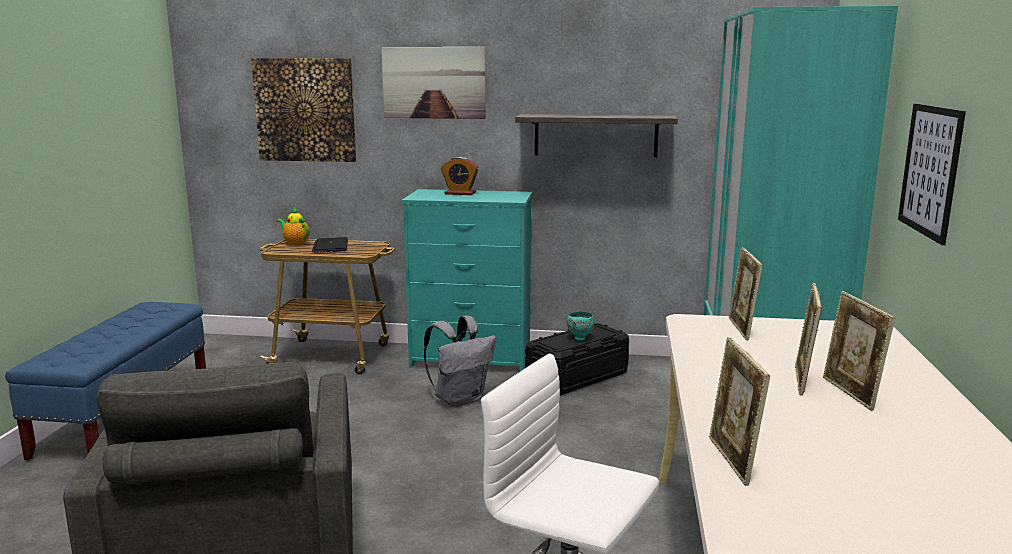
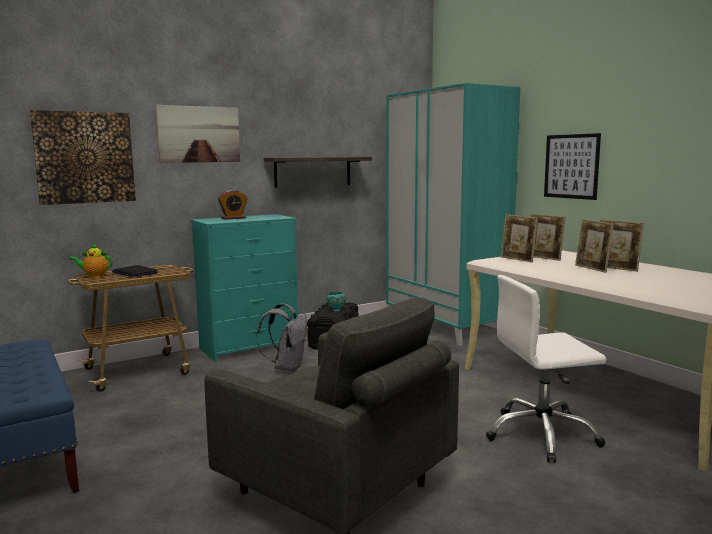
camera: 40 degrees left, 5 degrees down
picture frame [709,337,770,486] -> picture frame moved to [530,214,566,261]

